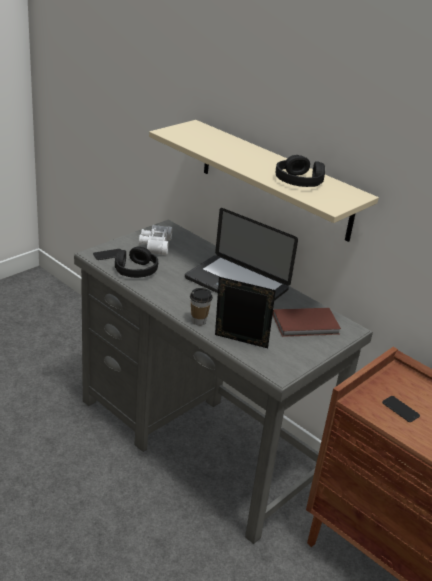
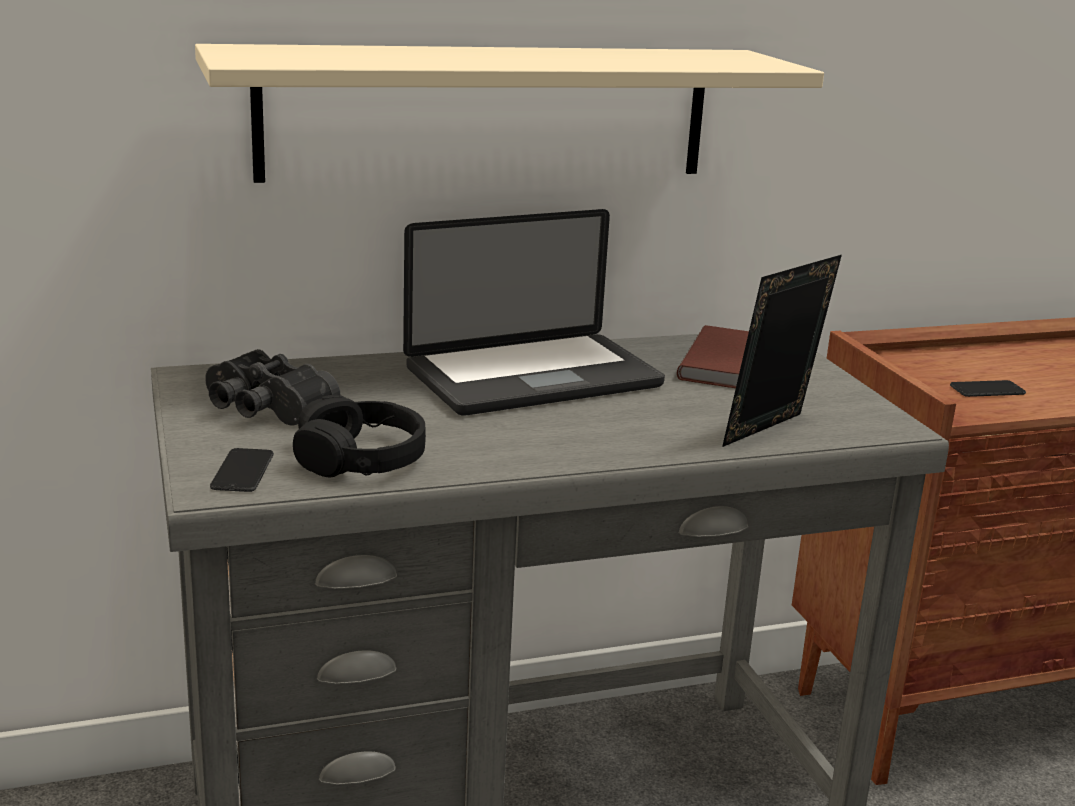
camera: 60 degrees left, 10 degrees down
white binoculars [139,225,172,255] -> black binoculars [205,349,340,426]
cup [190,288,213,325] -> none
black headphones [276,155,325,187] -> none

